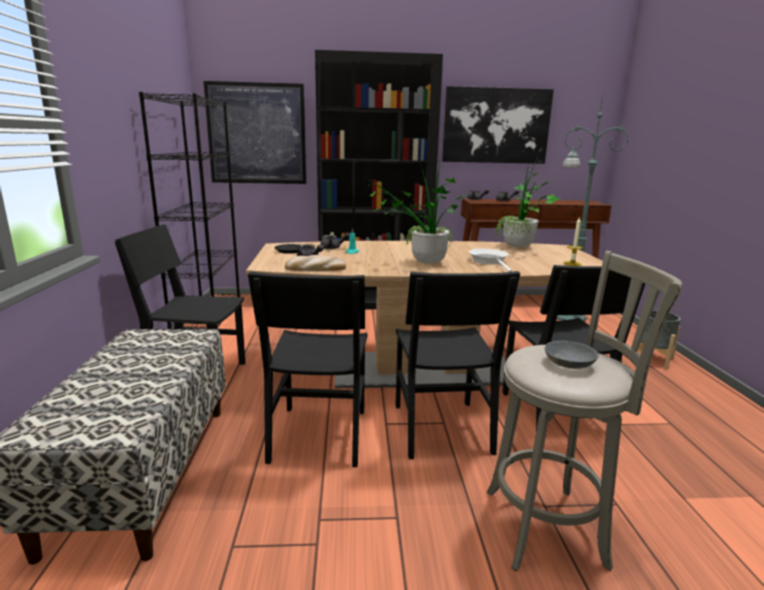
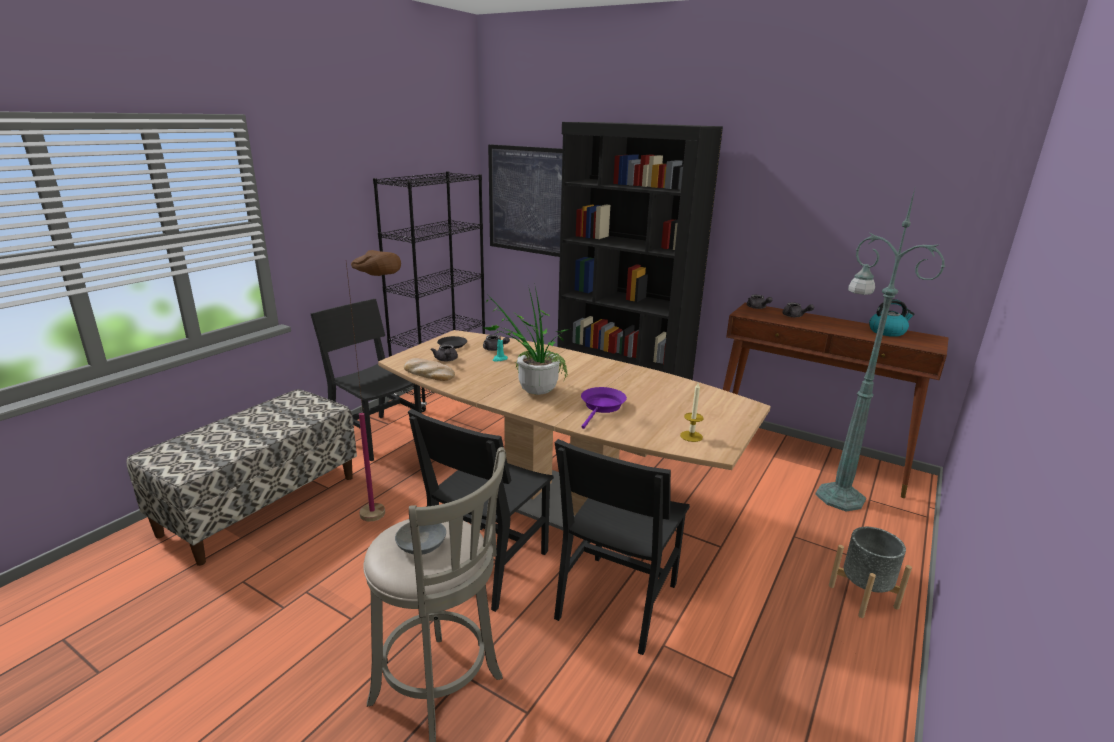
camera: 35 degrees right, 5 degrees up
black chair [248,271,368,467] -> brown floor lamp [346,250,401,522]
picture [442,86,554,164] -> none
white frying pan [469,249,512,272] -> purple frying pan [581,387,627,429]
potted plant [494,153,561,248] -> none
none -> kettle [869,299,915,337]

